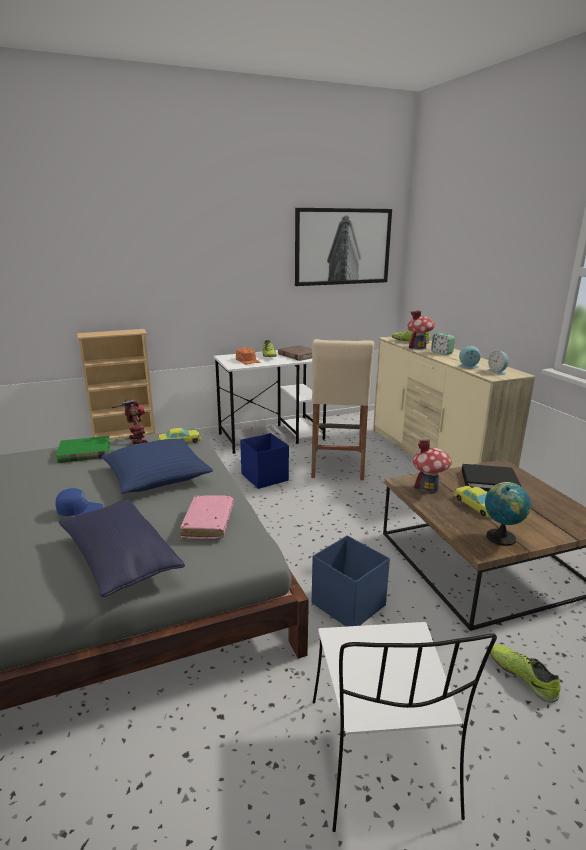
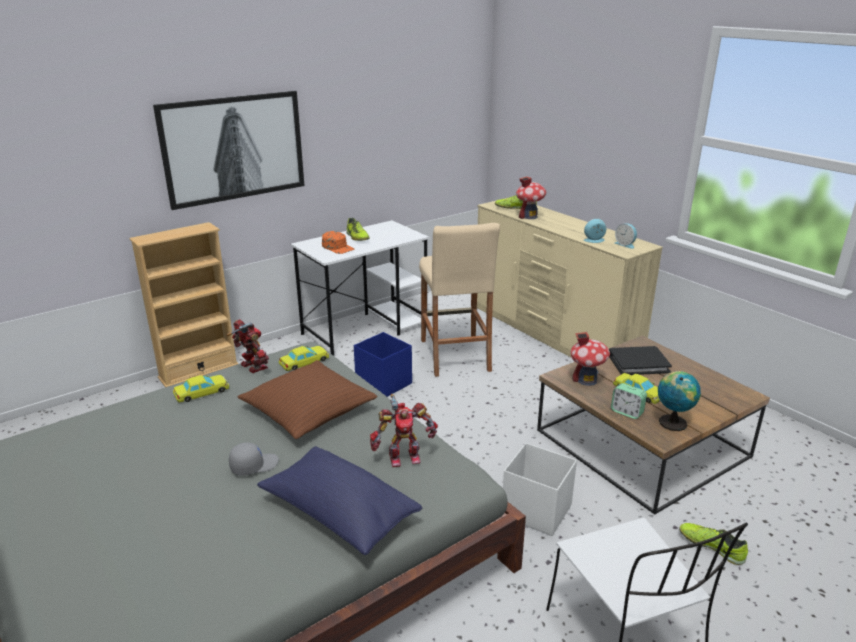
camera: 15 degrees left, 5 degrees up
blue cap [55,488,103,516] -> grey cap [229,442,279,475]
green book [56,436,110,463] -> yellow toy car [173,375,229,403]
blue pillow [101,438,213,494] -> brown pillow [238,360,377,439]
pink book [180,496,234,539] -> toy robot [370,394,438,467]
brown book [278,345,312,361] -> none
picture [295,208,392,286] -> picture moved to [153,91,305,210]
blue storage box [312,535,390,627] -> white storage box [503,443,577,536]
alarm clock [431,333,455,355] -> alarm clock moved to [611,383,647,419]

